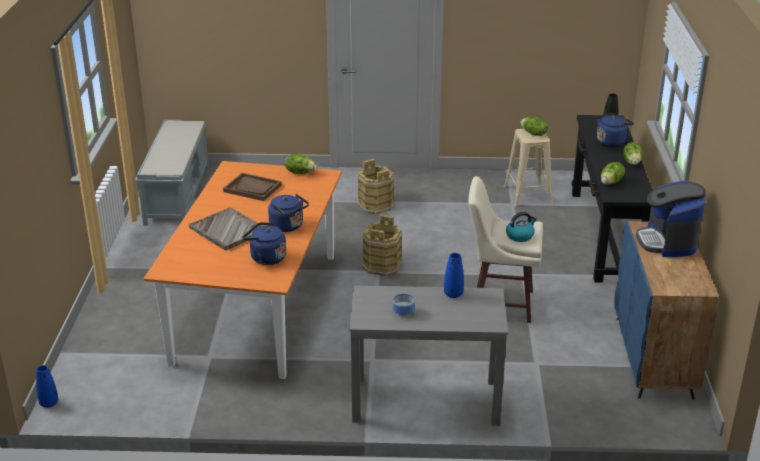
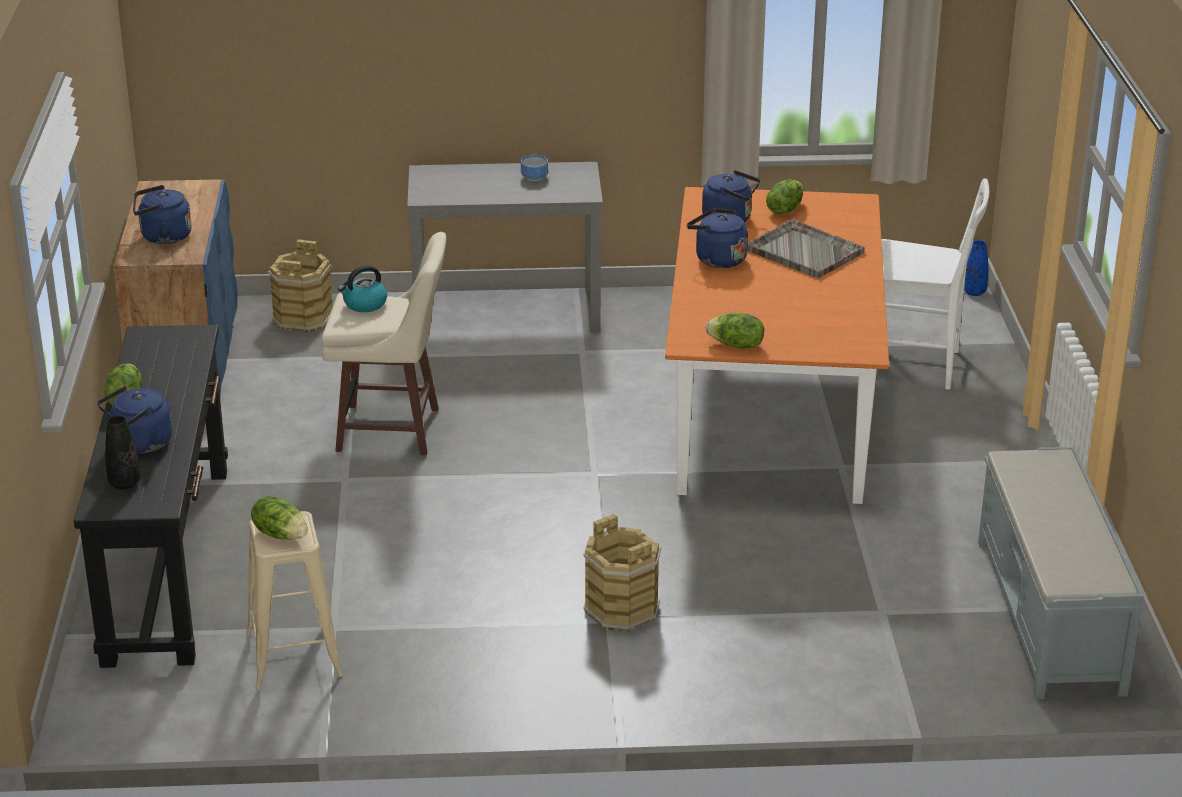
camera: 175 degrees right, 0 degrees up
brown tray [223,173,282,201] -> none
brown bucket [362,215,403,276] -> brown bucket moved to [268,239,333,333]
blue vase [444,253,464,298] -> none
lettuce [601,162,625,184] -> lettuce moved to [766,179,803,214]
coffee machine [636,181,706,257] -> blue kettle [133,185,192,244]
none -> white chair [881,178,989,390]

